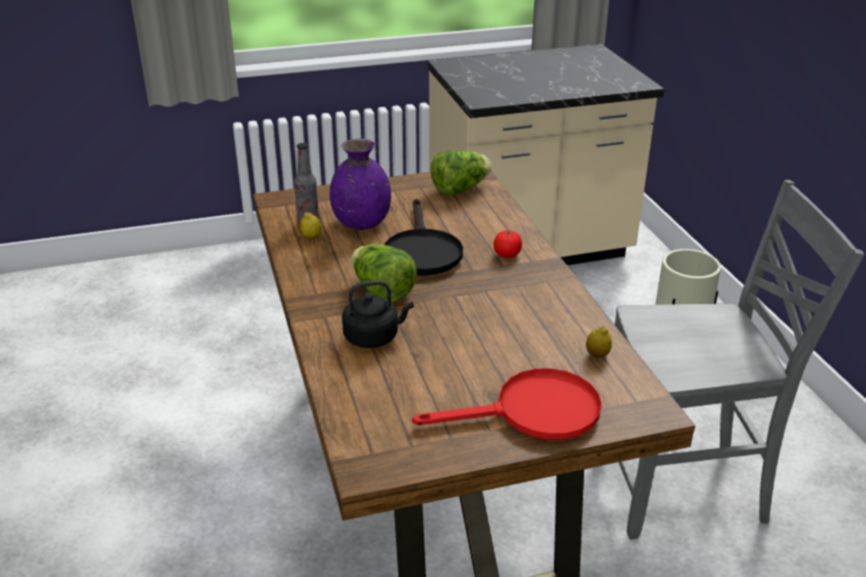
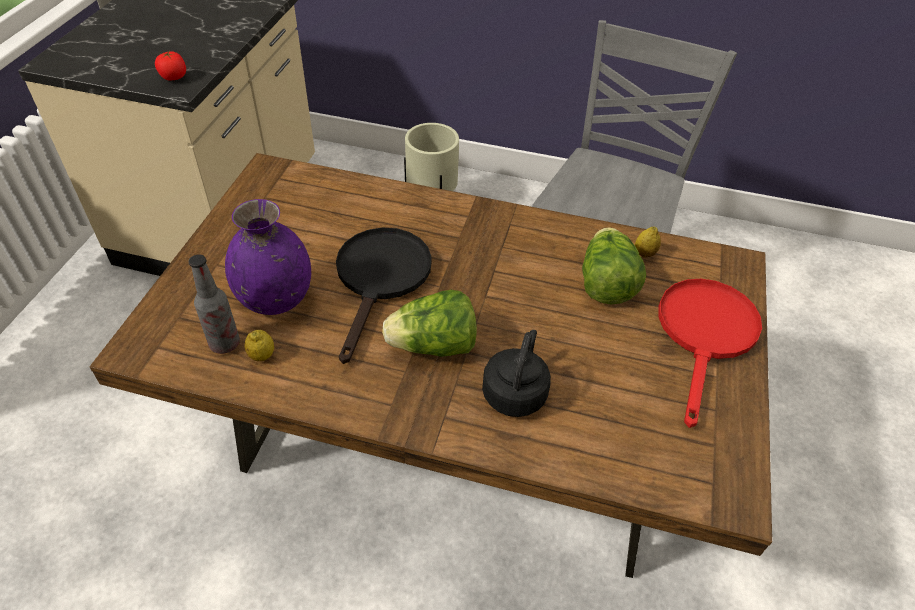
camera: 60 degrees left, 15 degrees up
black frying pan [384,199,463,275] -> black frying pan turned 105 degrees counterclockwise [336,227,432,364]
lettuce [430,150,492,195] -> lettuce moved to [582,227,646,305]
tomato [493,230,522,258] -> tomato moved to [155,51,186,81]

